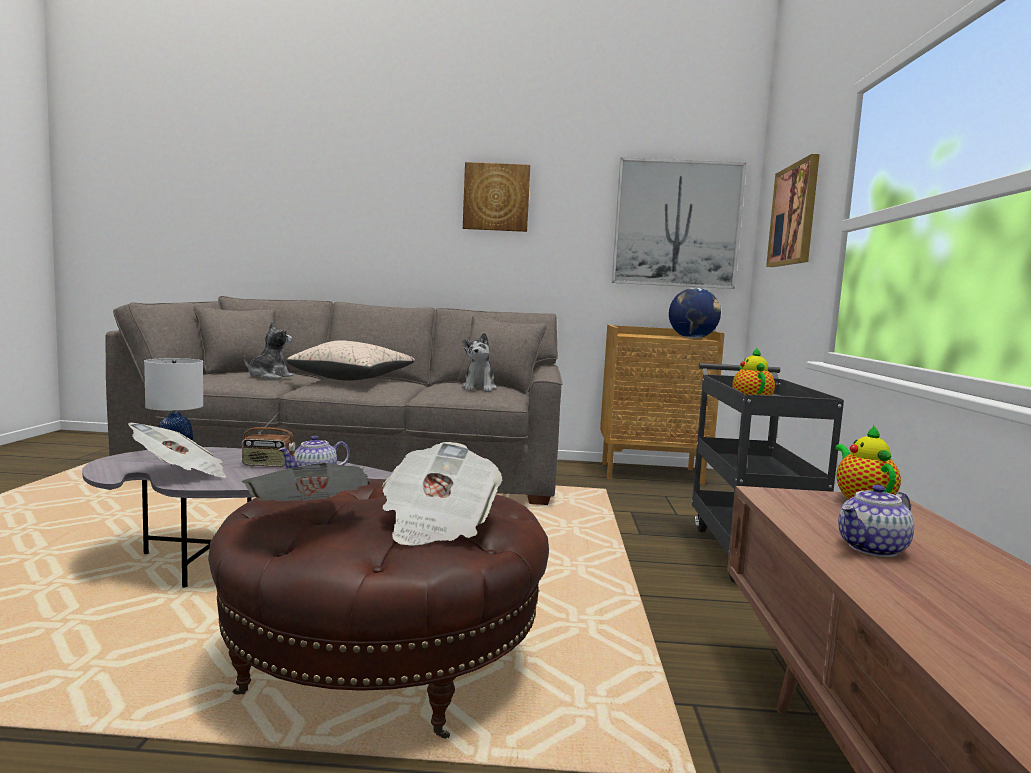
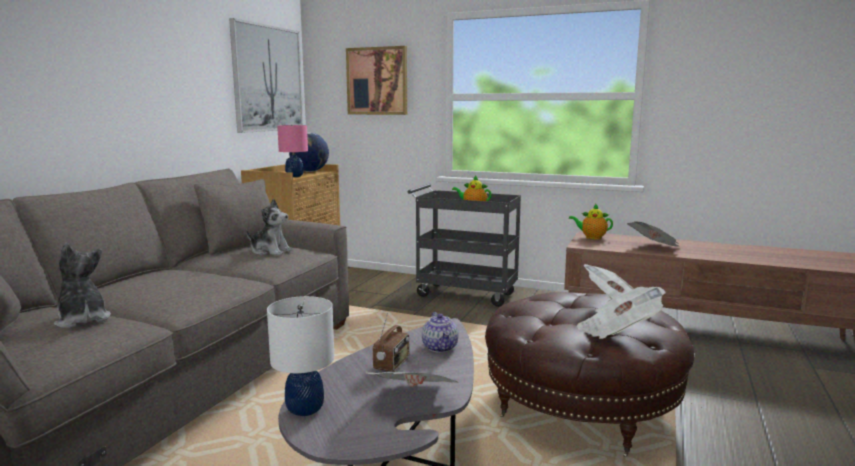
camera: 70 degrees left, 5 degrees up
beige pillow [287,340,415,381] -> none
picture [463,162,530,232] -> none
teapot [838,485,914,557] -> newspaper [627,222,678,246]
none -> pink table lamp [277,125,308,177]

